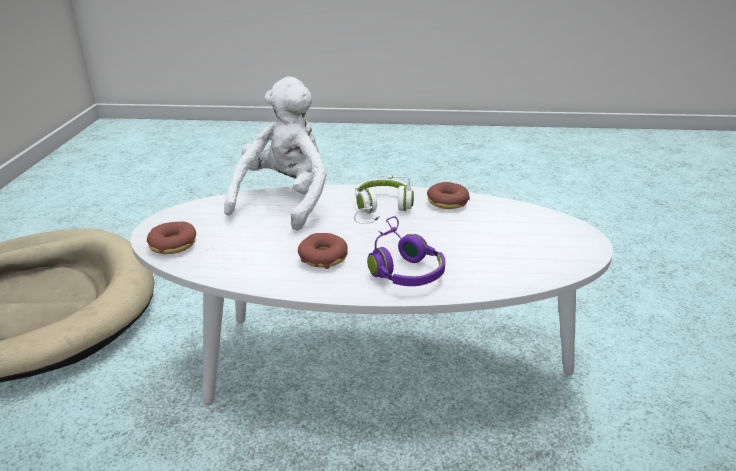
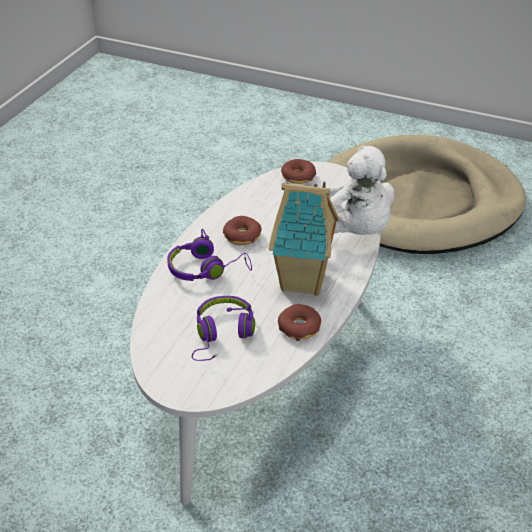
camera: 110 degrees right, 10 degrees up
white headphones [354,175,414,223] -> toy house [269,181,339,296]
none -> purple headphones [192,296,255,361]

